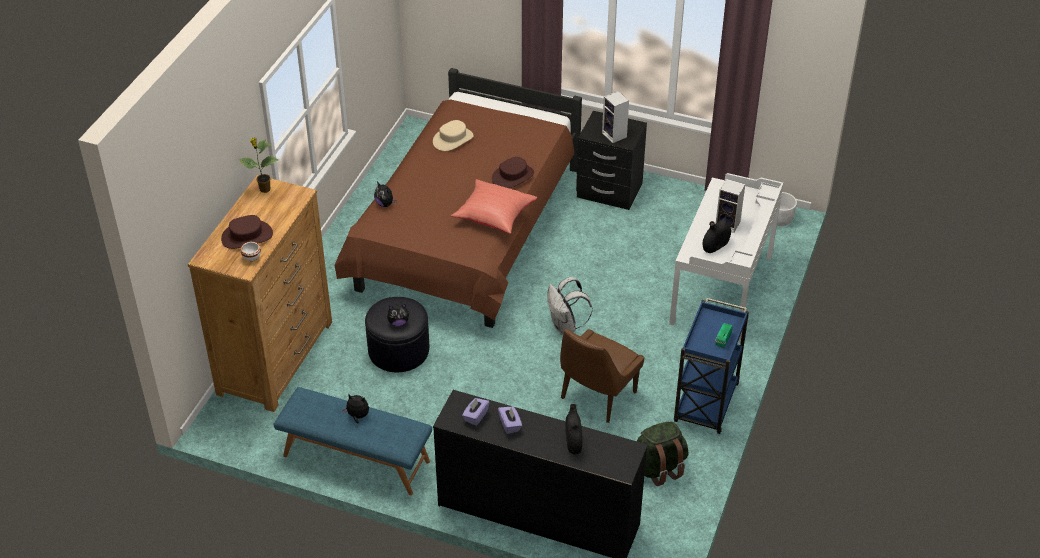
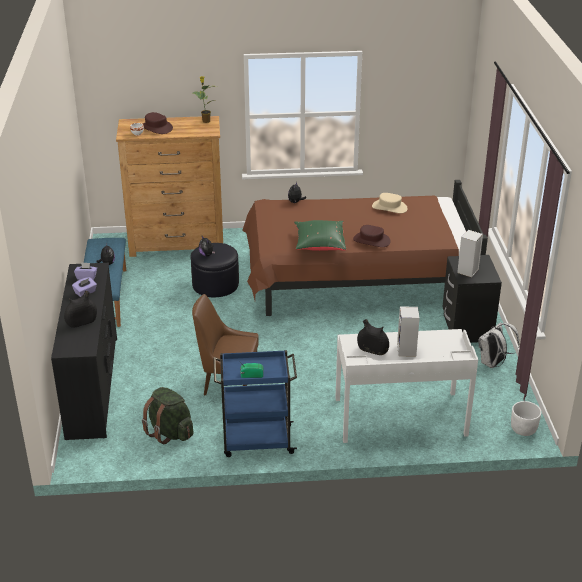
camera: 65 degrees right, 10 degrees down
red pillow [451,179,537,234] -> green pillow [294,220,346,251]
white backpack [547,277,592,335] -> white backpack moved to [479,322,519,368]

